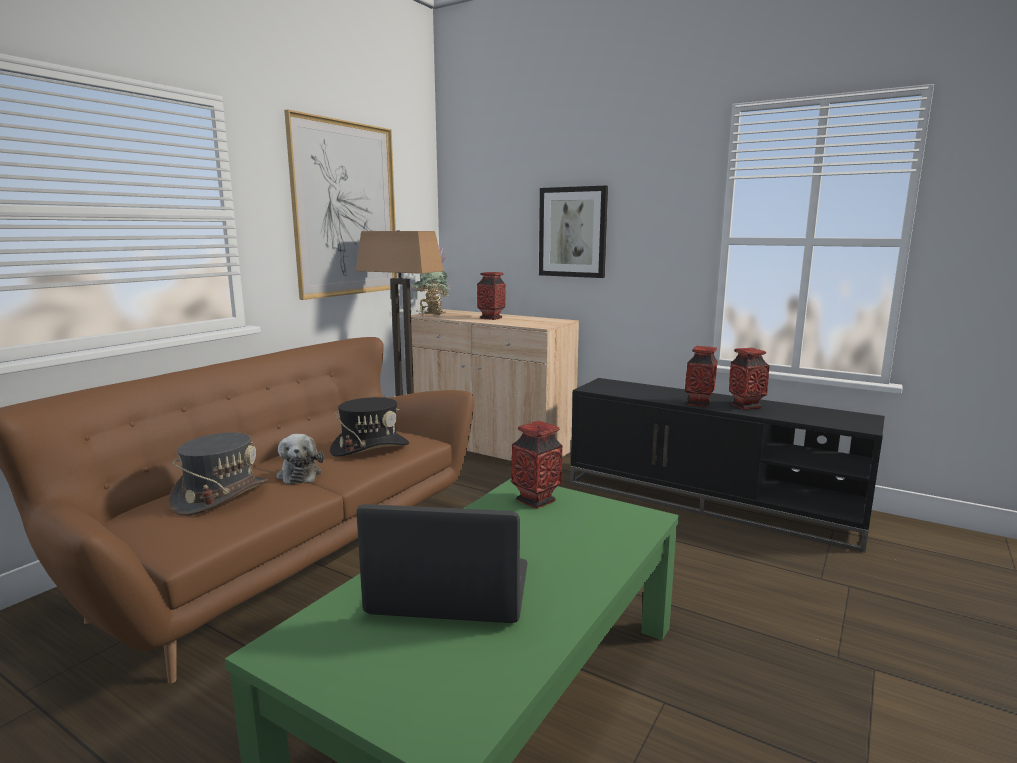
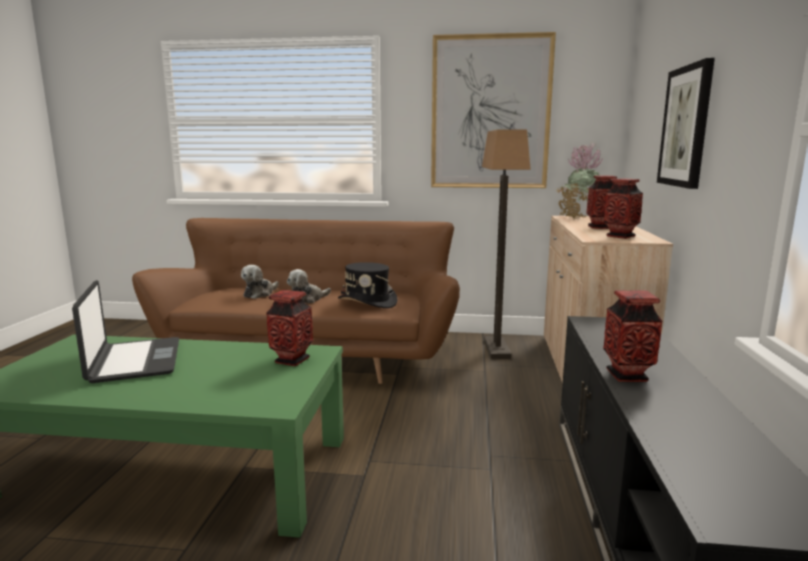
camera: 65 degrees right, 0 degrees up
grey hat [169,432,268,516] -> plush toy [241,265,279,299]
vase [729,348,770,410] -> vase moved to [604,178,643,239]

